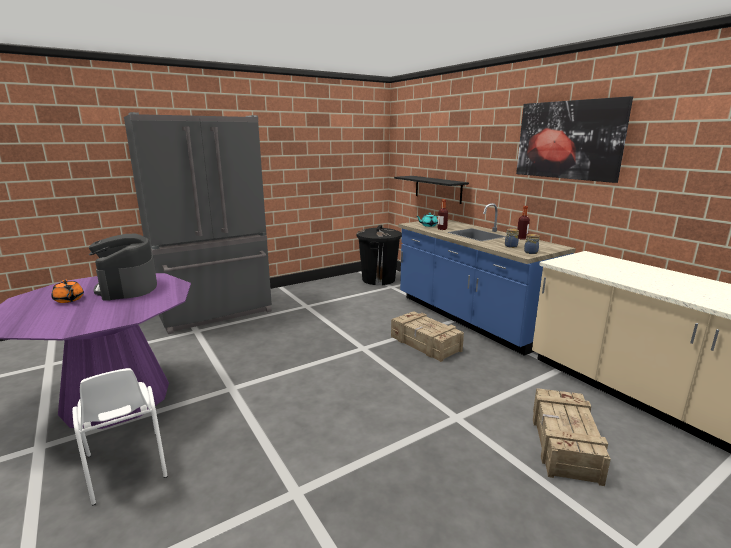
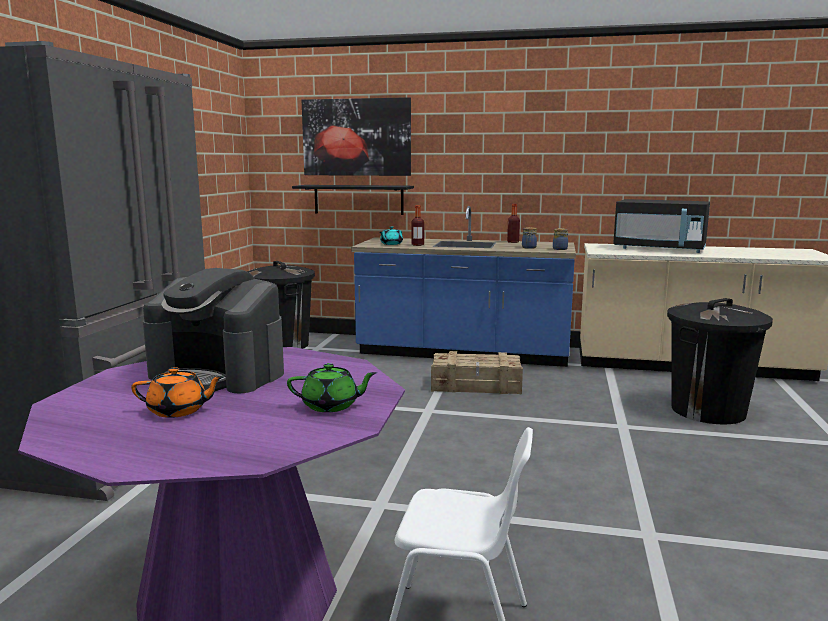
camera: 45 degrees left, 5 degrees down
picture [516,96,633,183] -> picture moved to [302,97,411,176]
crate [533,388,611,486] -> black trash can [667,298,773,424]
none -> green teapot [287,363,377,412]
none -> black microwave [613,199,710,253]

